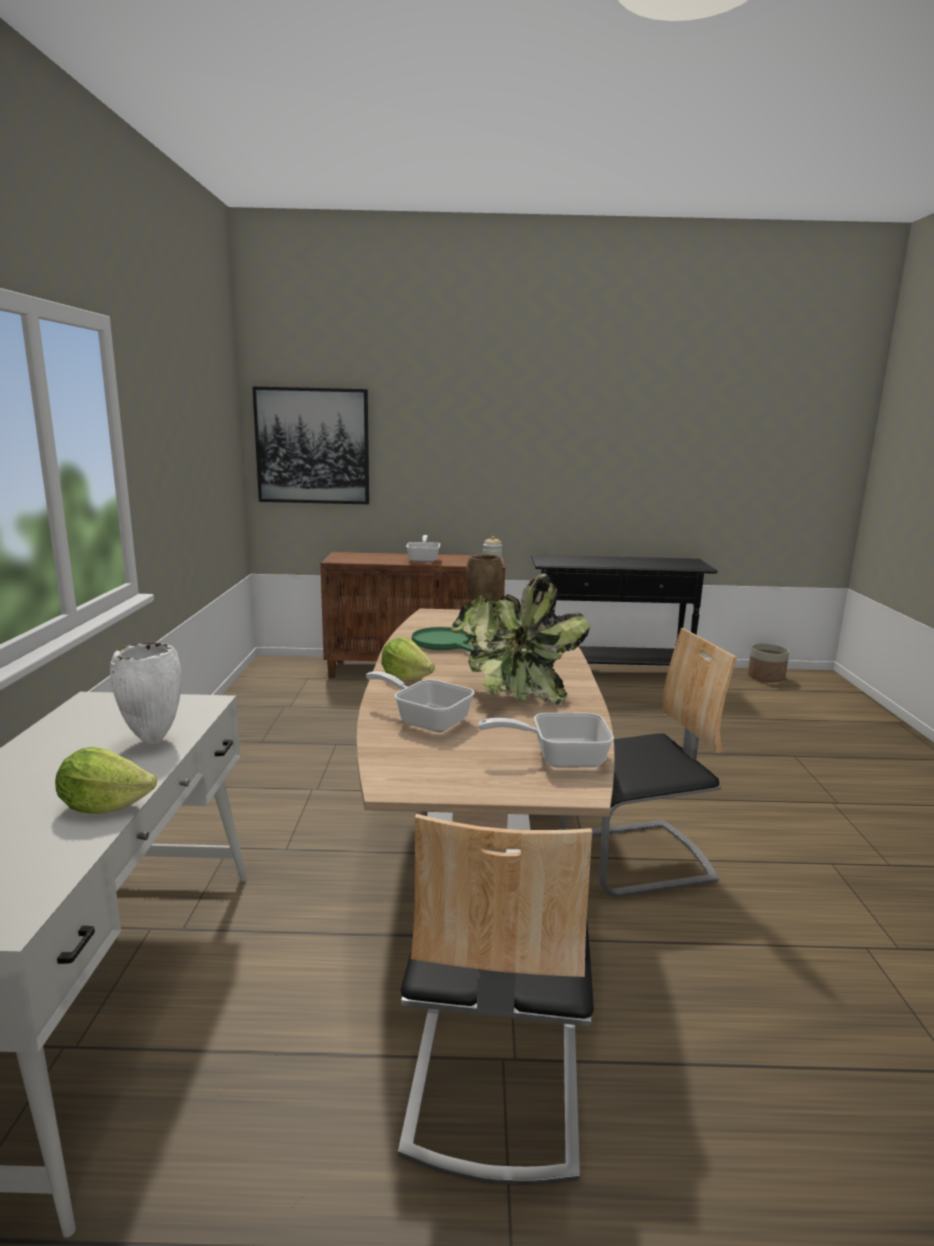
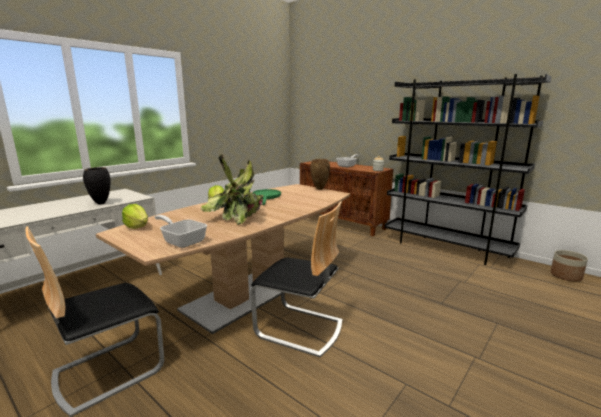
camera: 40 degrees right, 0 degrees up
lettuce [55,747,157,814] -> lettuce moved to [122,204,148,229]
white vase [110,643,182,745] -> black vase [83,167,111,204]
picture [252,387,369,504] -> none
frying pan [366,671,474,732] -> none
black console table [531,555,718,666] -> black bookcase [385,74,552,265]

